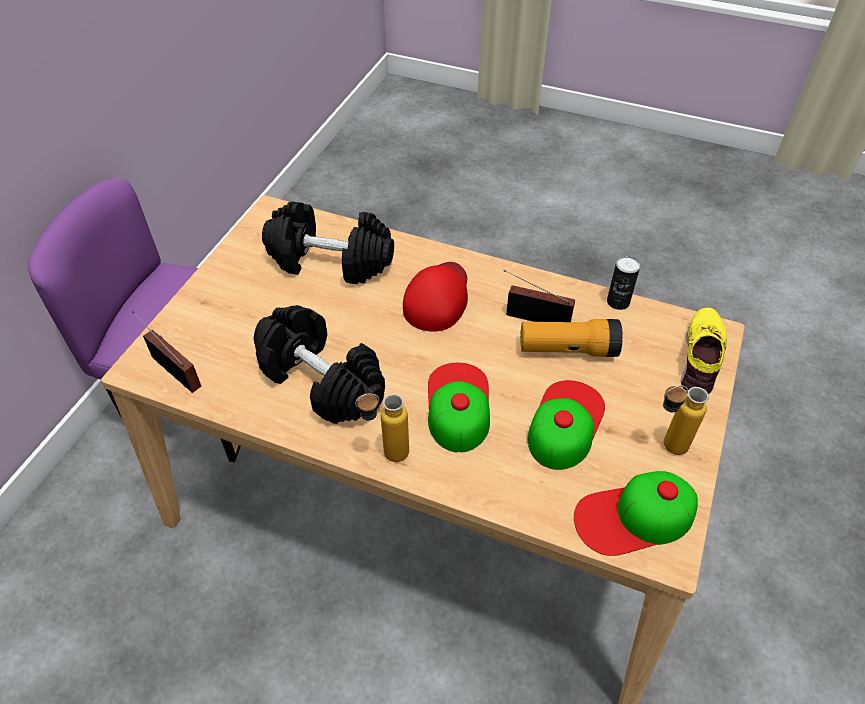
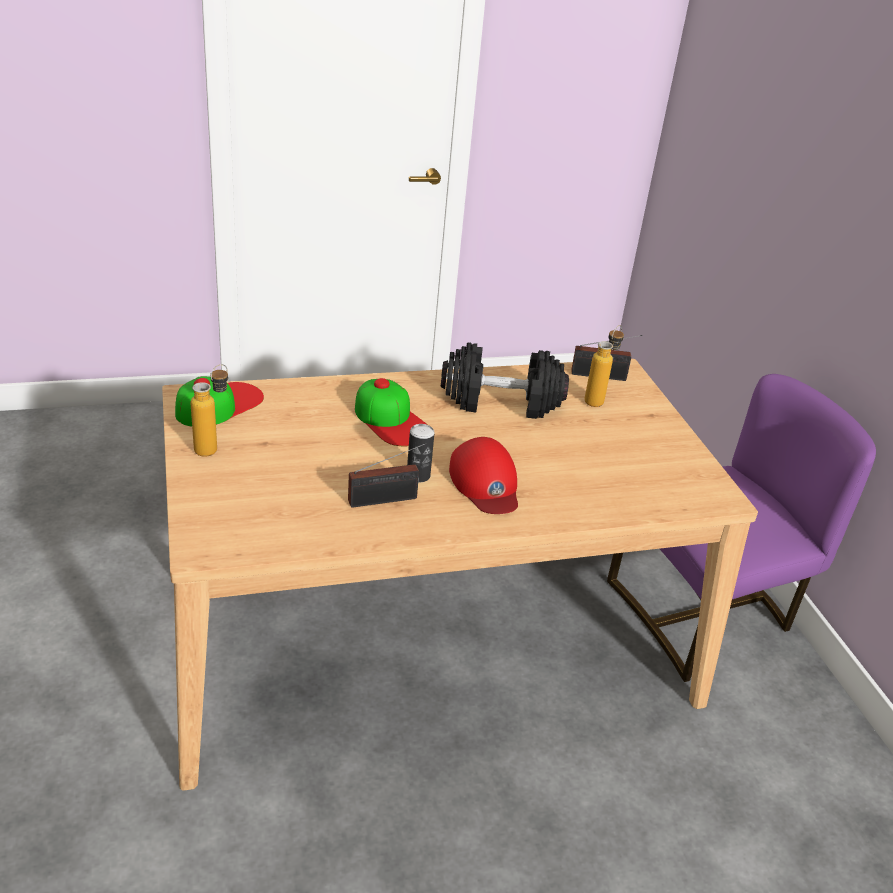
camera: 140 degrees right, 15 degrees down
black dumbbell [262,201,394,284] -> none
bottle [355,394,409,462] -> bottle moved to [584,325,624,407]
flashlight [520,319,623,357] -> none
cap [528,380,605,470] -> none
can [607,256,640,310] -> can moved to [407,424,435,482]
yellow shoe [681,307,727,395] -> none

